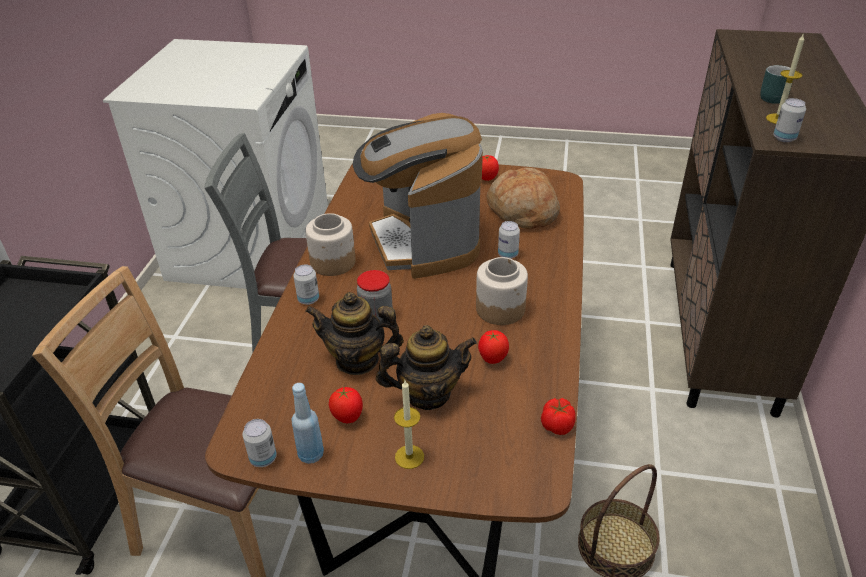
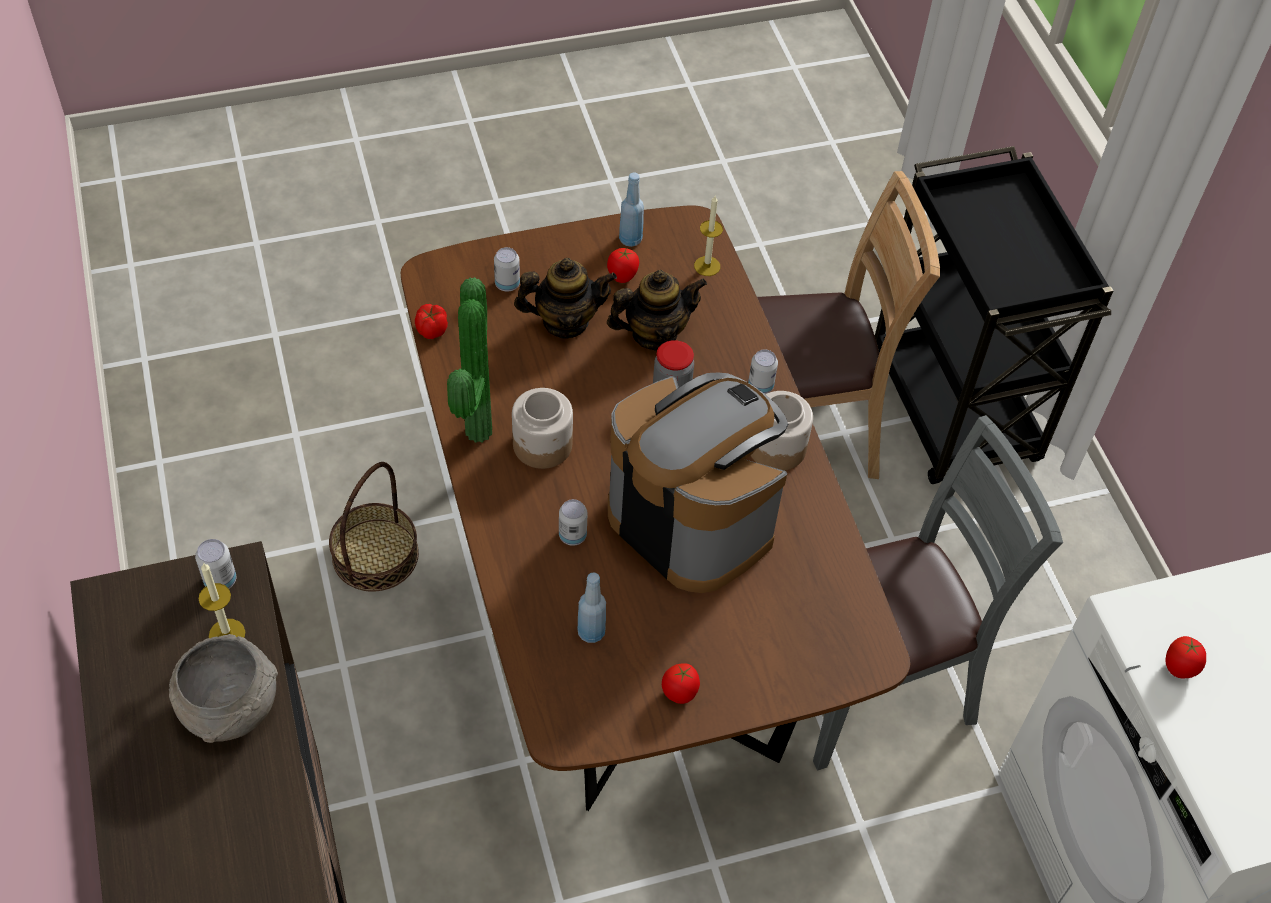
camera: 150 degrees right, 15 degrees up
can [242,419,277,467] -> can moved to [494,247,520,292]
teapot [376,325,477,410] -> teapot turned 150 degrees counterclockwise [514,258,617,339]
candle [394,380,424,469] -> candle moved to [694,196,723,276]
tomato [478,330,509,364] -> tomato moved to [1165,636,1206,678]
bread [487,168,560,229] -> blue bottle [577,572,606,643]
turquoise mug [760,65,793,104] -> grey bowl [169,634,278,743]
none -> potted plant [447,277,492,443]

